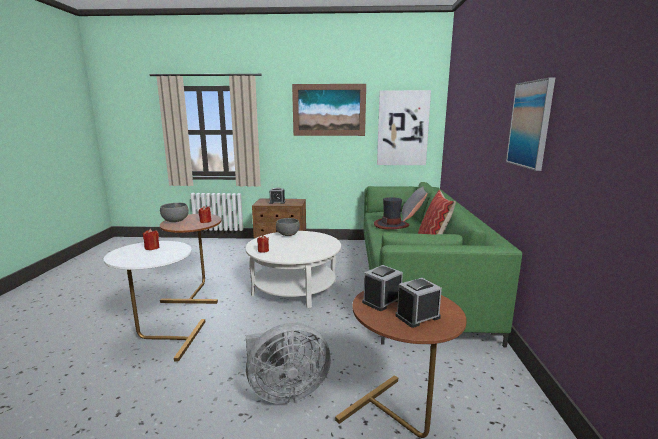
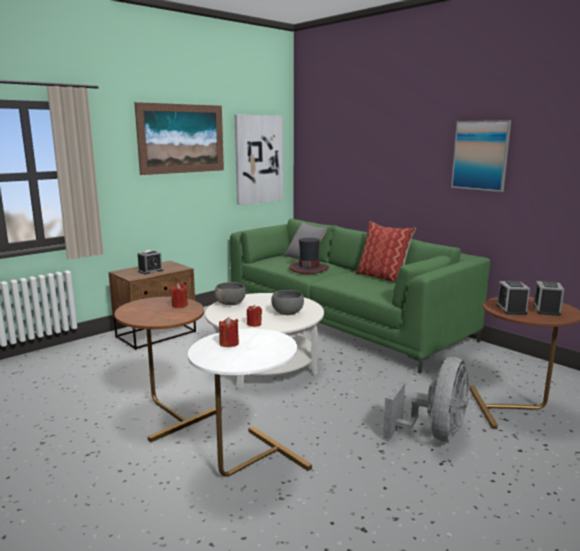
camera: 45 degrees left, 0 degrees up
grey bowl [160,203,189,222] -> grey bowl moved to [271,290,304,315]

